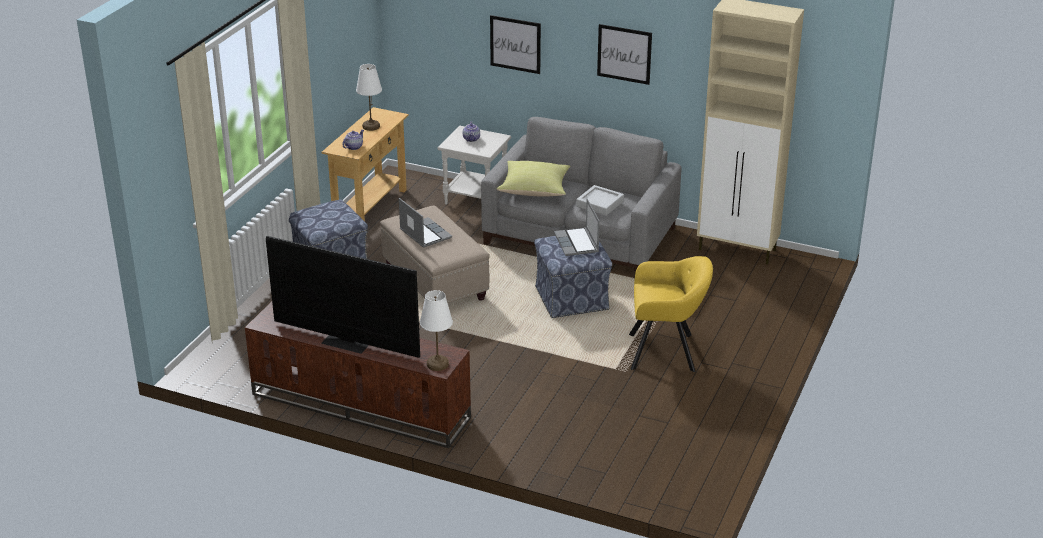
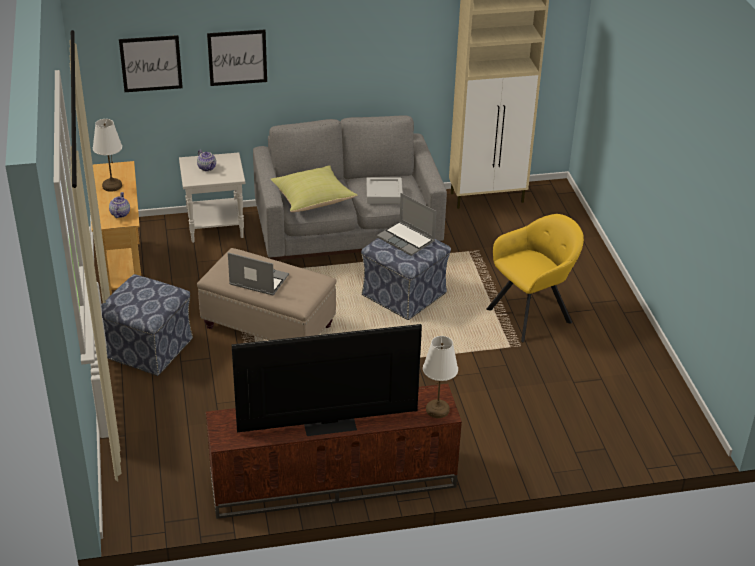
camera: 35 degrees left, 5 degrees up
picture [597,24,652,85] -> picture moved to [119,35,183,92]

